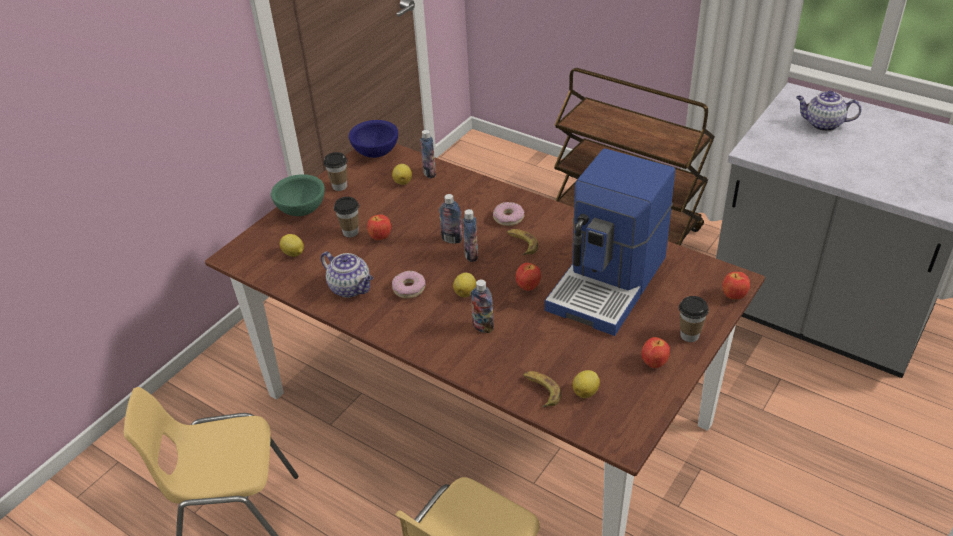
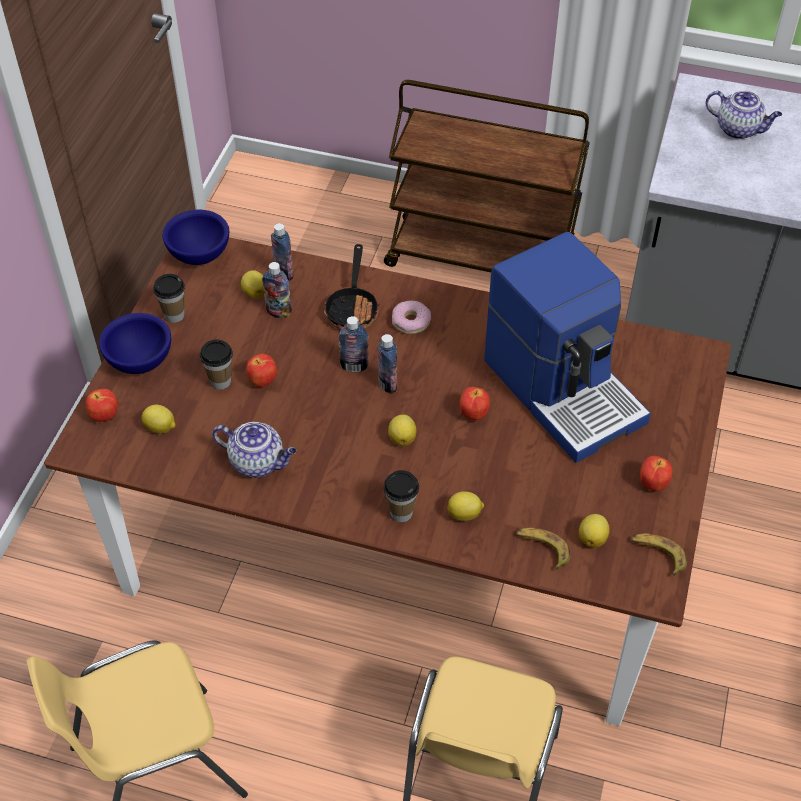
camera: 20 degrees left, 10 degrees up
green bowl [271,174,325,216] -> blue bowl [99,313,171,374]
donut [392,271,426,299] -> none
bottle [471,280,494,333] -> bottle moved to [262,262,292,318]
banana [507,229,538,255] -> banana moved to [631,534,687,576]
coffee machine [545,149,675,336] -> coffee machine turned 45 degrees counterclockwise [484,232,651,463]
cup [679,296,709,342] -> cup moved to [383,470,419,522]
apple [723,272,750,299] -> apple moved to [86,389,118,422]
teapot [796,91,862,131] -> teapot turned 150 degrees counterclockwise [706,90,782,139]
none -> frying pan [324,244,379,329]
none -> lemon [448,491,484,521]

